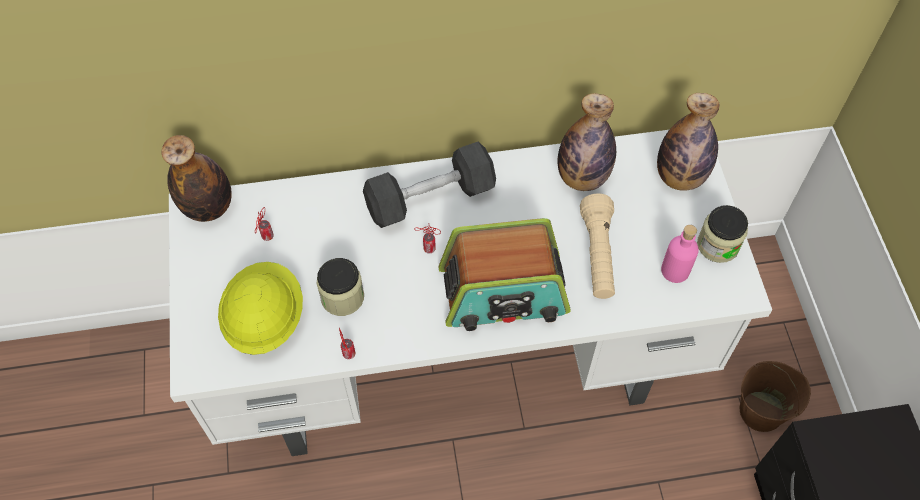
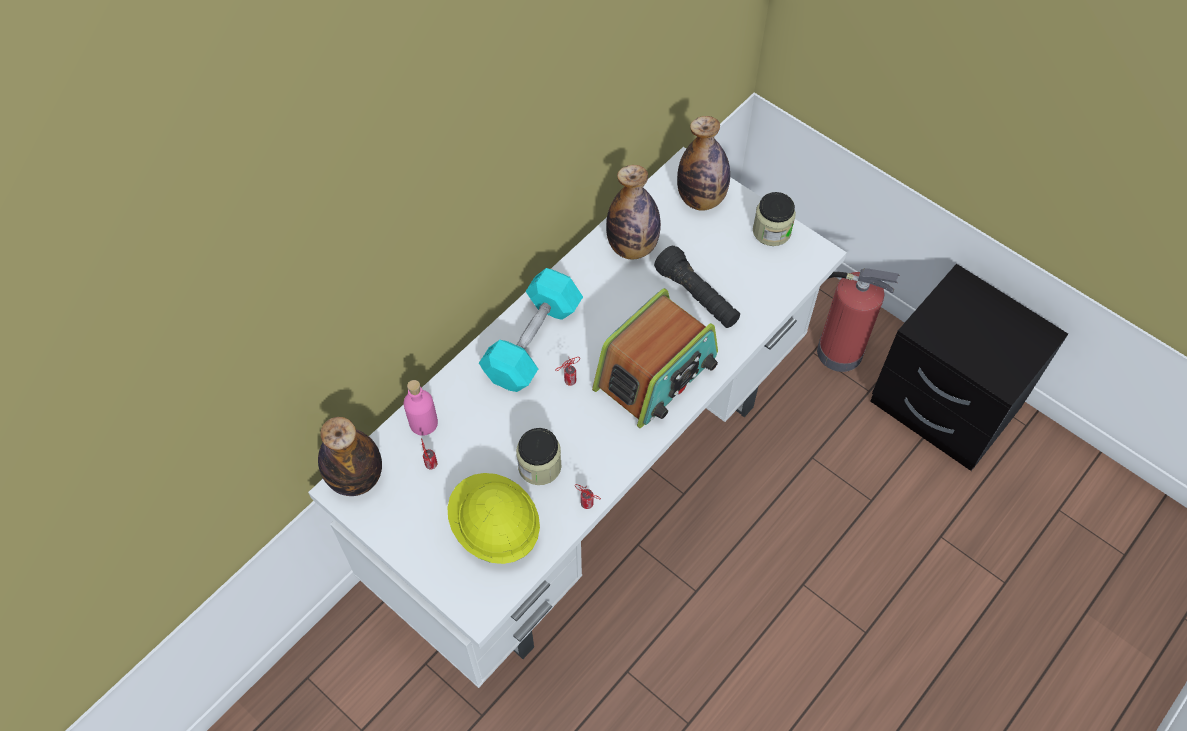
camera: 40 degrees left, 0 degrees up
grey dumbbell [363,142,496,228] -> turquoise dumbbell [479,268,583,392]
beige flashlight [580,193,615,299] -> black flashlight [654,246,740,328]
pink bottle [661,225,699,283] -> pink bottle moved to [404,380,438,436]
brown bucket [740,361,811,432] -> fire extinguisher [817,268,900,372]

